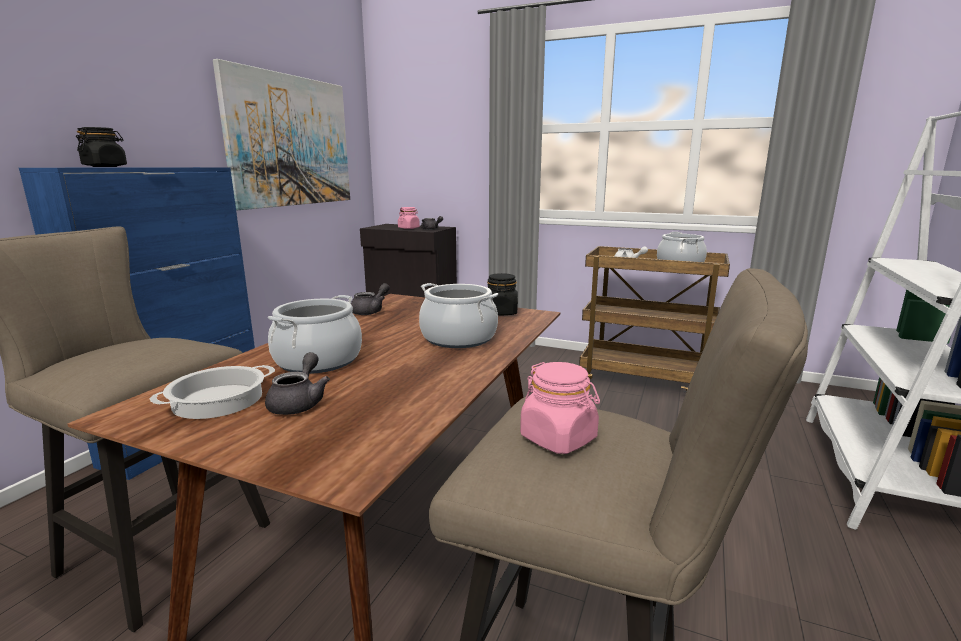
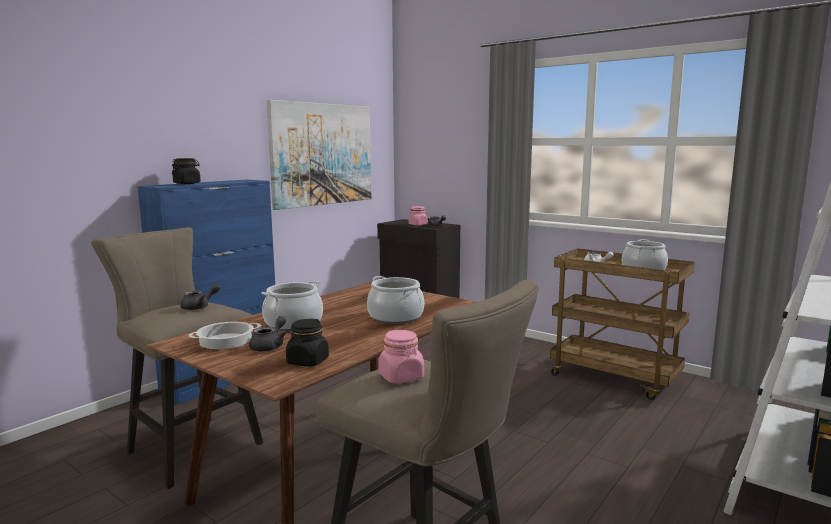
camera: 15 degrees right, 5 degrees down
grey teapot [351,283,390,315] -> grey teapot moved to [180,284,220,310]
black jar [487,273,518,316] -> black jar moved to [286,319,329,366]

